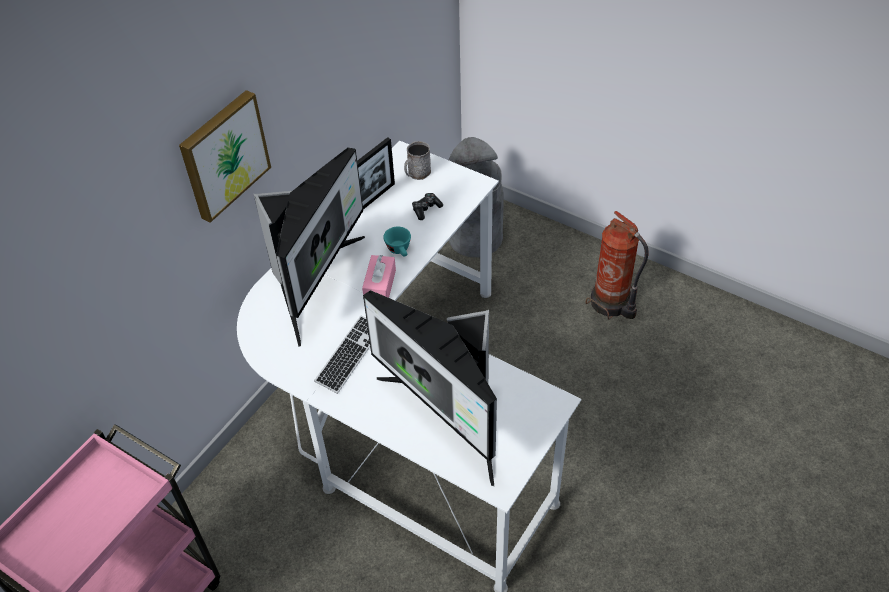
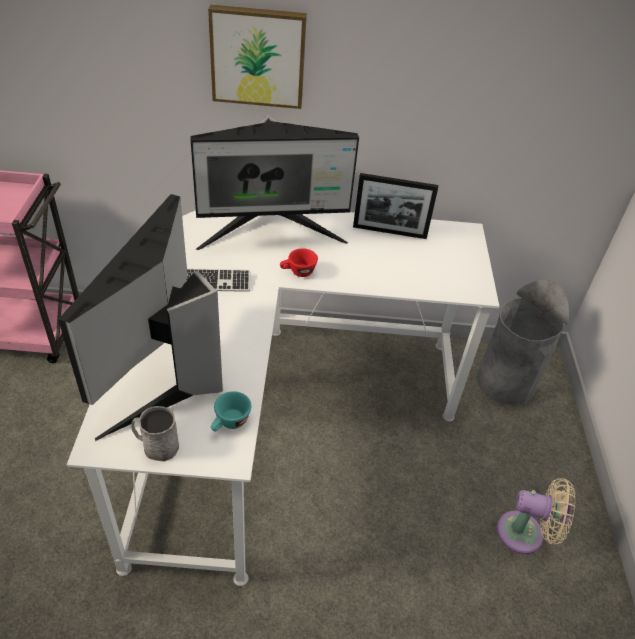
camera: 55 degrees right, 5 degrees down
pink tissue box [362,255,396,298] -> red cup [280,248,318,277]
turquoise cup [383,227,411,256] -> turquoise cup moved to [211,391,251,431]
grey mug [404,141,431,180] -> grey mug moved to [131,406,179,461]
game controller [412,193,443,220] -> none
fire extinguisher [585,211,649,319] -> beige fan [497,478,576,554]

